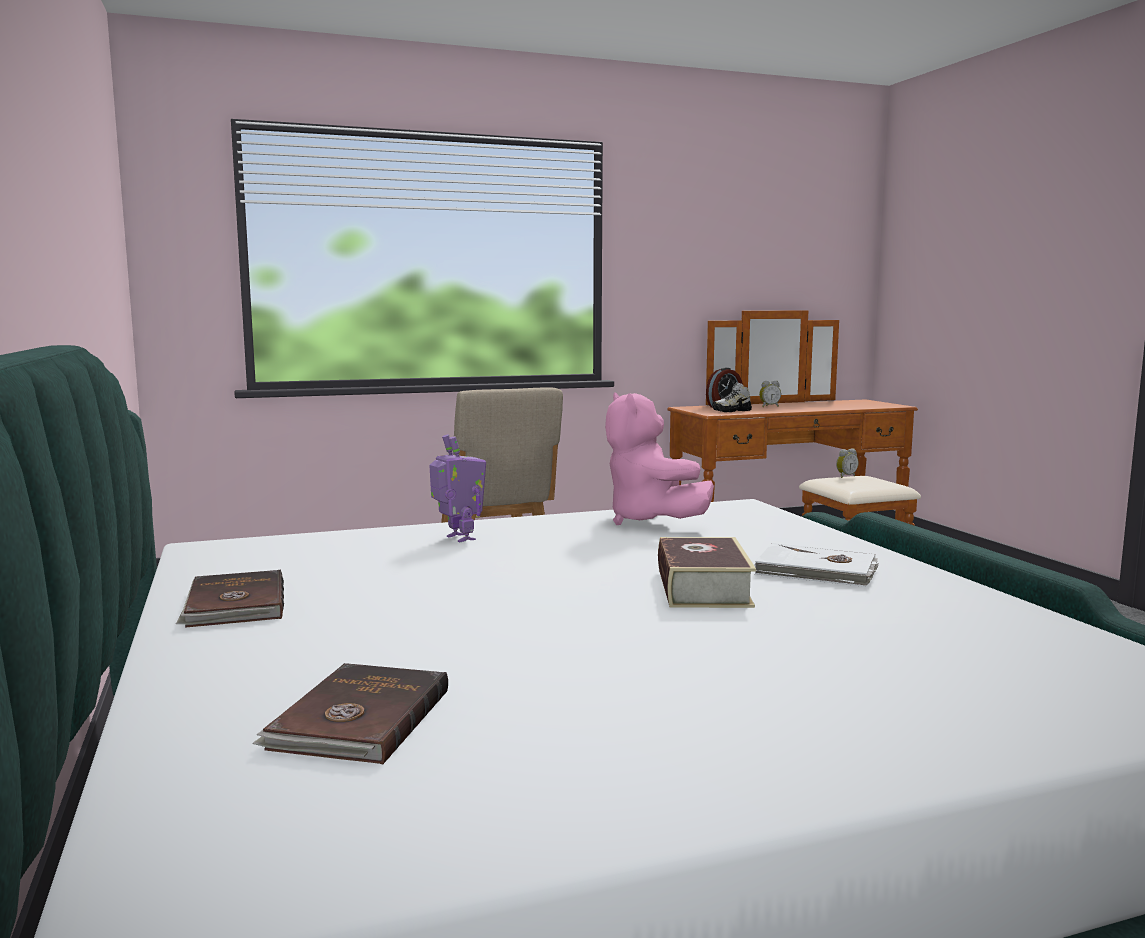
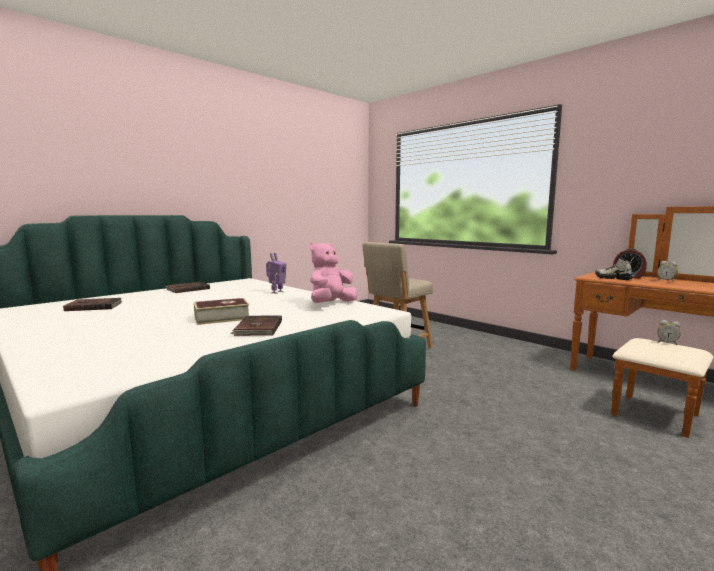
camera: 65 degrees right, 0 degrees up
white book [755,543,879,587] -> brown book [230,315,282,336]

